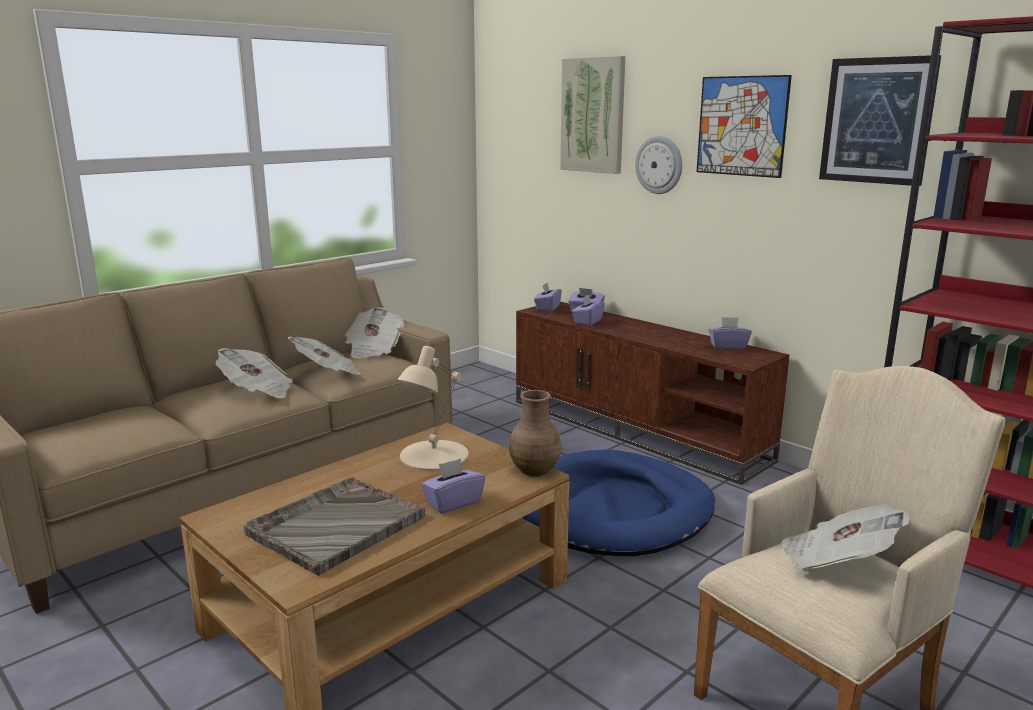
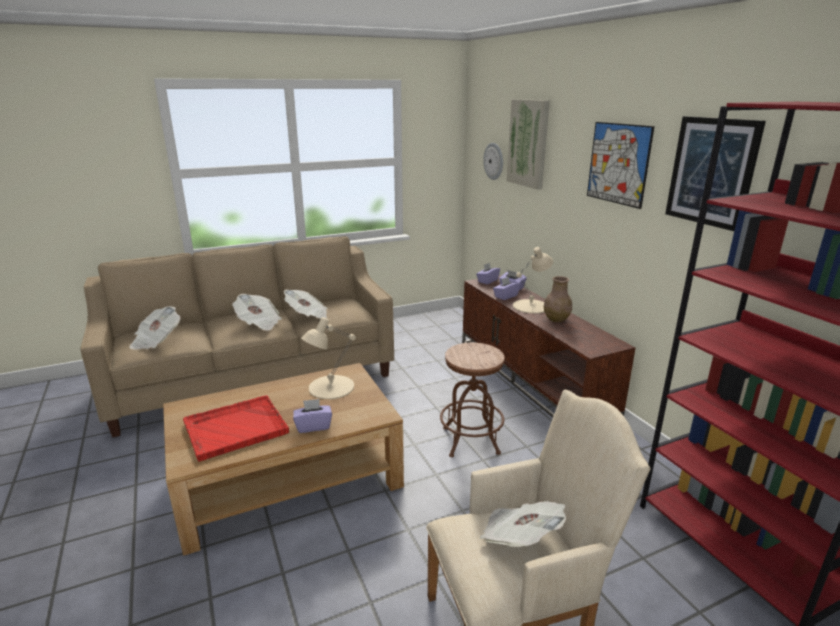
camera: 20 degrees right, 5 degrees up
grey tray [244,477,425,576] -> red tray [183,395,289,462]
newspaper [345,307,404,359] -> newspaper moved to [129,306,180,350]
brown vase [509,390,561,477] -> brown vase moved to [544,276,572,322]
blue dog bed [522,449,715,556] -> brown stool [440,343,505,457]
wall clock [635,136,682,194] -> wall clock moved to [483,143,503,180]
purple tissue box [709,317,752,350] -> none
none -> beige table lamp [513,247,553,314]

